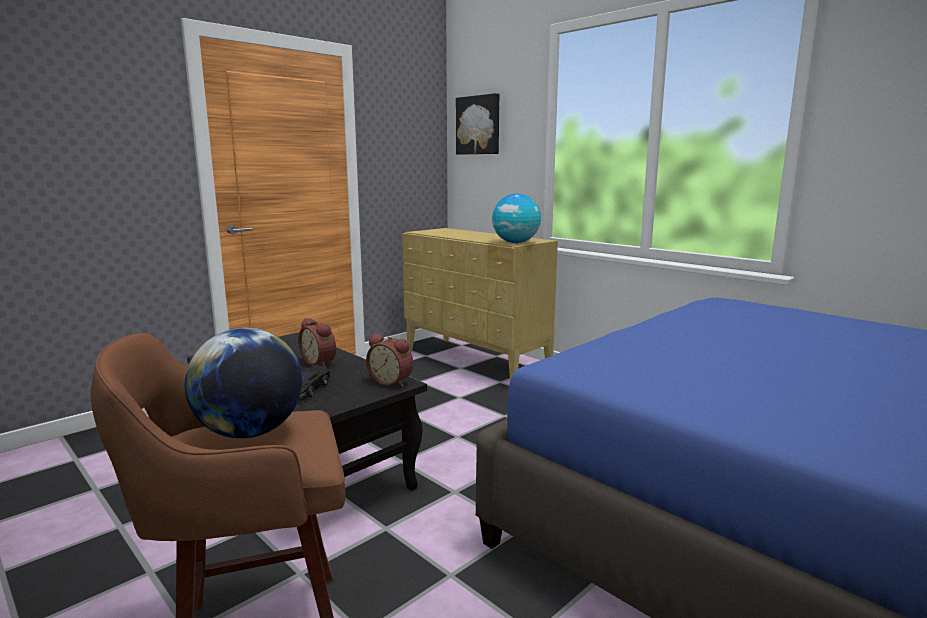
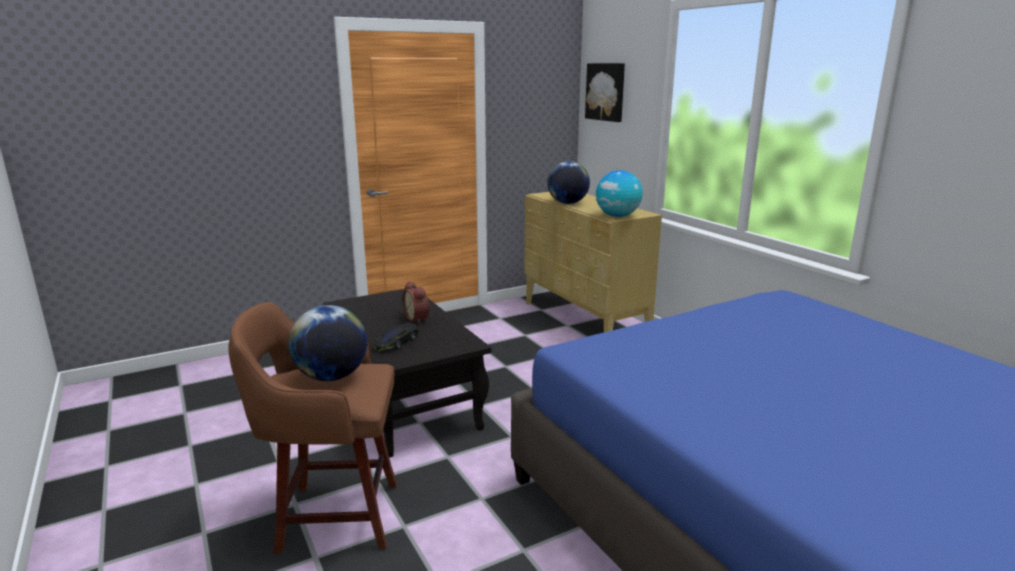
camera: 15 degrees right, 5 degrees up
alarm clock [366,334,413,387] -> none
none -> globe [547,161,590,204]

